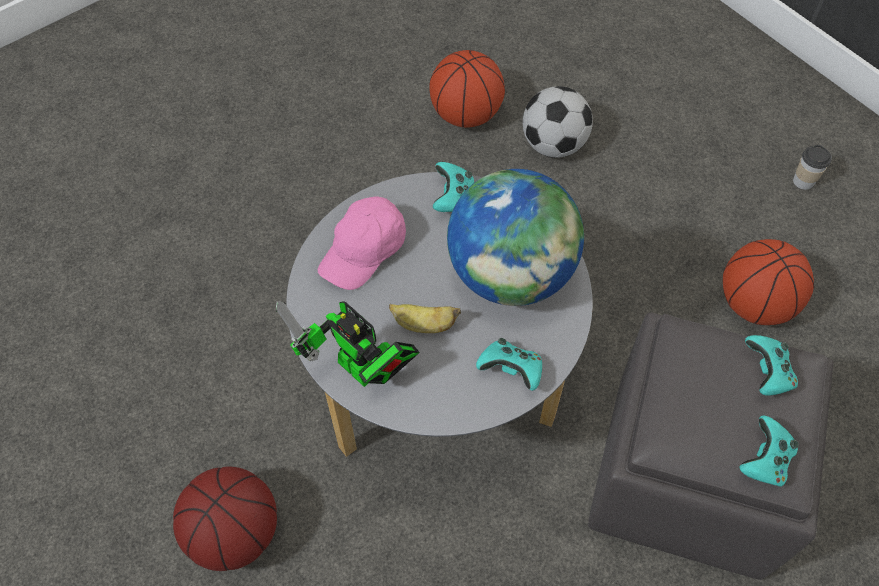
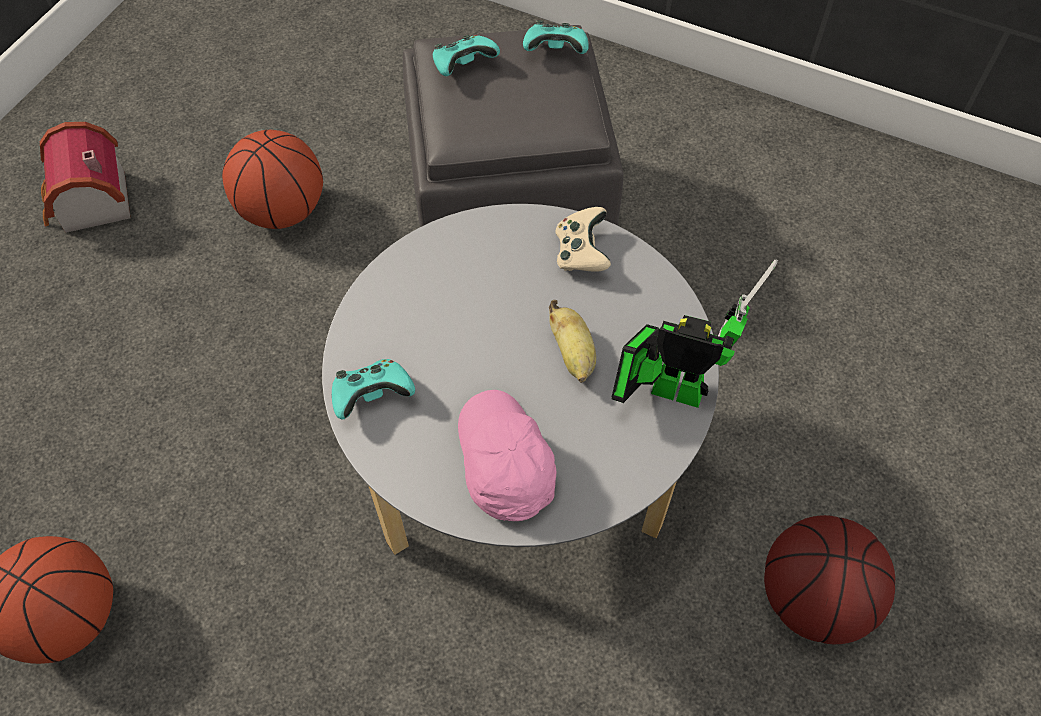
camera: 115 degrees left, 0 degrees up
toy robot [276,301,419,387] -> toy robot turned 90 degrees counterclockwise [611,260,778,408]
pink cap [318,197,406,290] -> pink cap turned 120 degrees counterclockwise [458,390,556,521]
globe [447,169,584,306] -> none
turquoise game controller [476,338,542,391] -> beige game controller [555,207,611,272]
football [523,86,593,158] -> none
cup [793,145,832,190] -> toy house [40,122,130,233]

